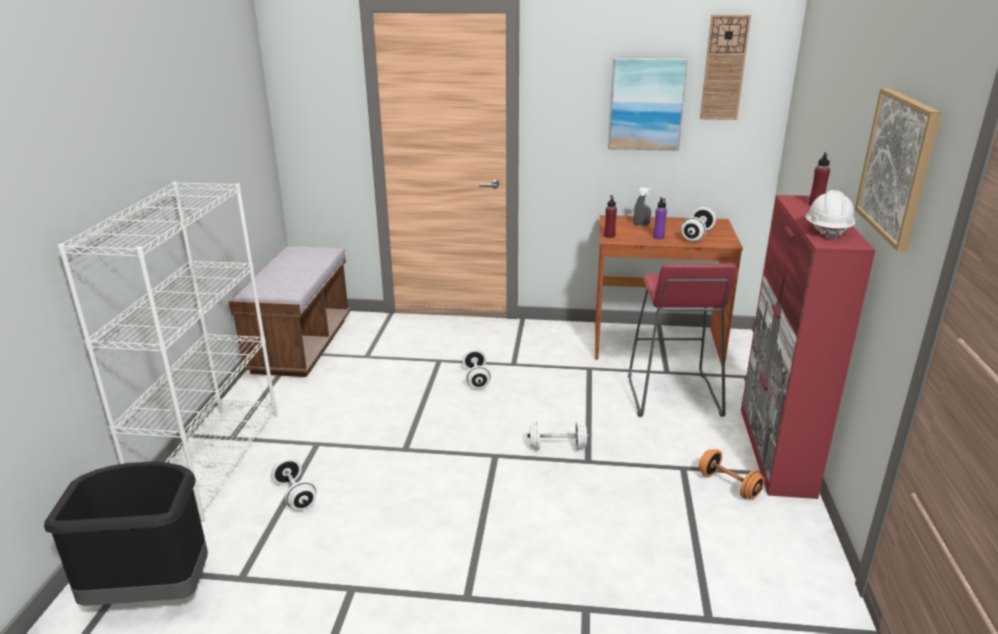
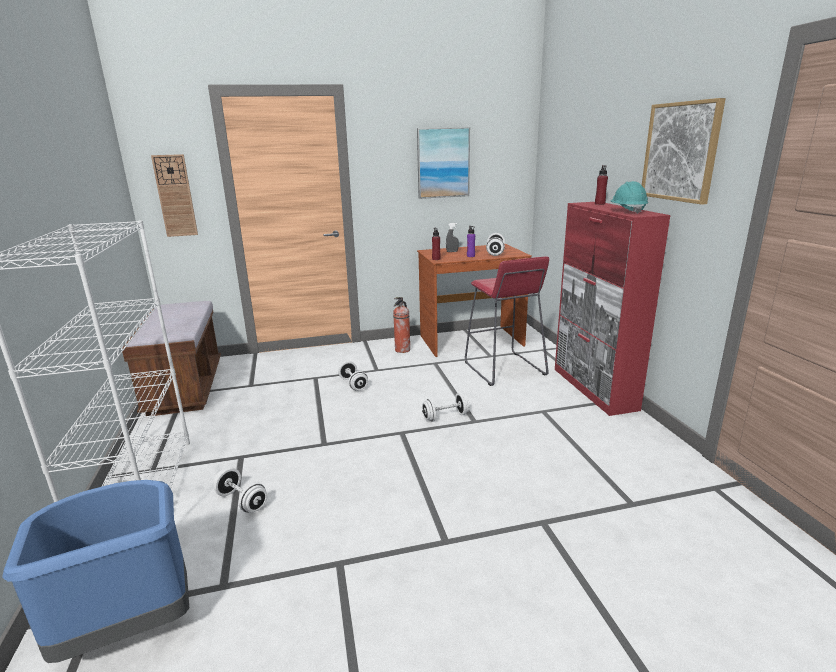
camera: 20 degrees left, 5 degrees down
black trash can [44,461,208,606] -> blue trash can [2,480,189,663]
orange dumbbell [699,449,764,499] -> none
wall clock [700,15,751,120] -> wall clock moved to [151,154,198,237]
white hard hat [806,190,855,240] -> turquoise hard hat [611,181,648,214]
none -> fire extinguisher [393,297,410,353]

